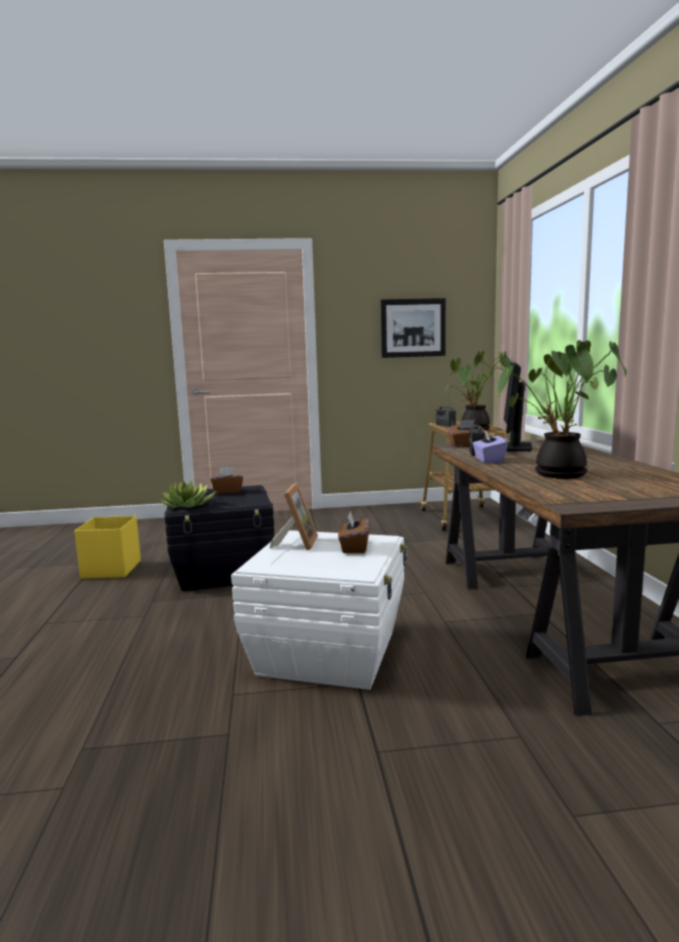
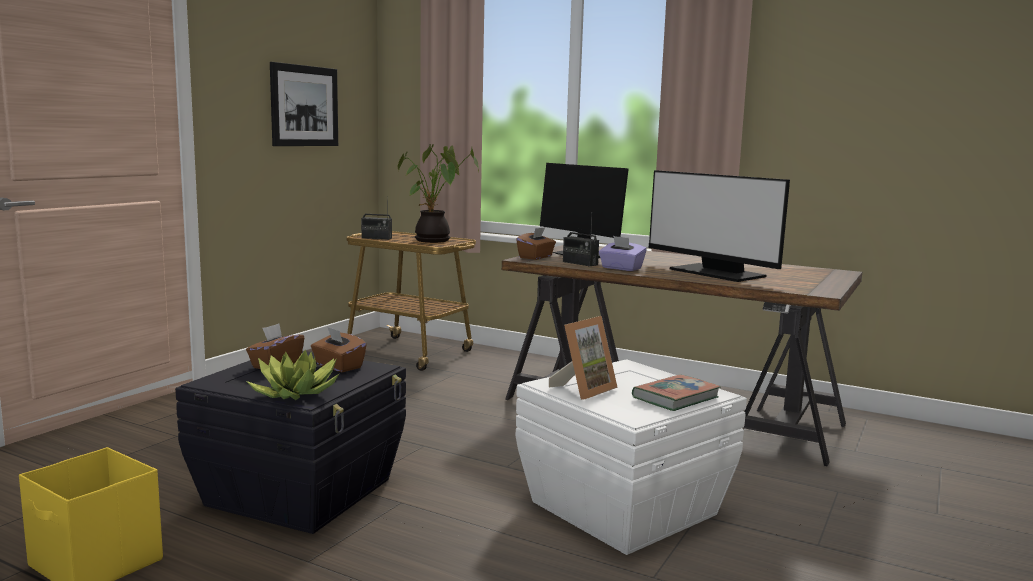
camera: 55 degrees left, 0 degrees up
picture frame [270,483,318,550] -> picture frame turned 90 degrees clockwise [549,316,618,400]
brown tissue box [338,511,369,553] -> brown tissue box moved to [311,327,367,372]
potted plant [497,340,627,479] -> monitor [649,170,790,282]
none -> book [632,374,720,411]

